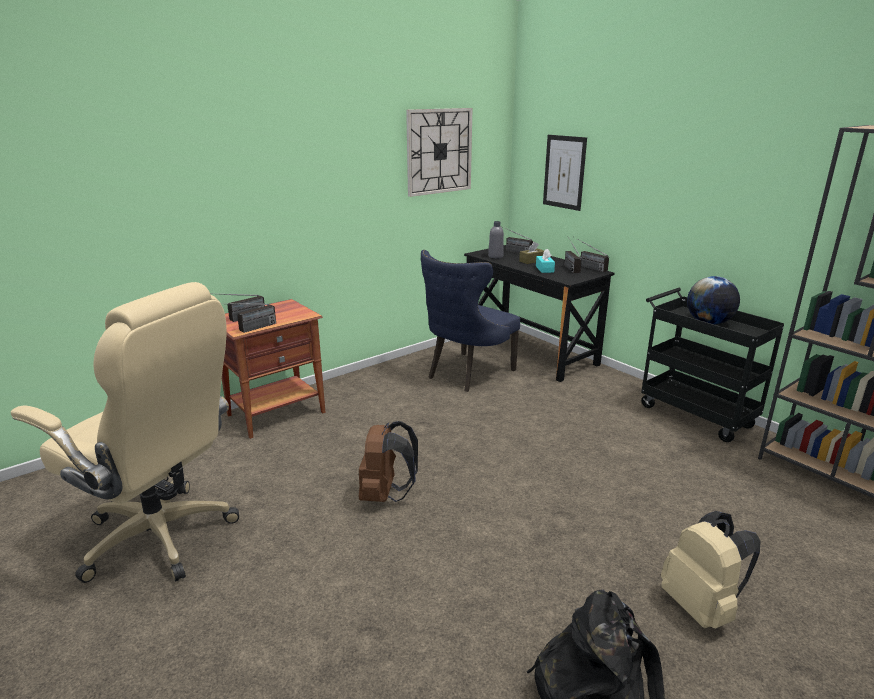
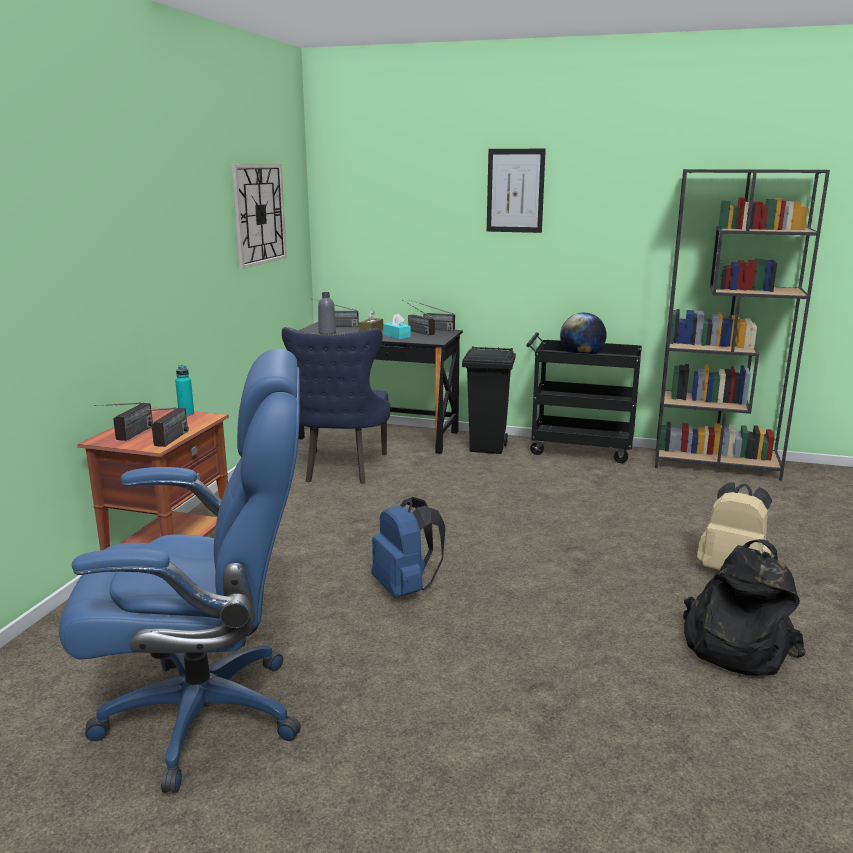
camera: 35 degrees left, 5 degrees down
beige office chair [11,282,239,583] -> blue office chair [59,349,301,793]
brown backpack [359,421,418,502] -> blue backpack [371,497,445,598]
picture [543,135,587,211] -> picture moved to [487,149,546,233]
none -> turquoise bottle [175,365,194,416]
none -> black trash can [462,346,516,454]

